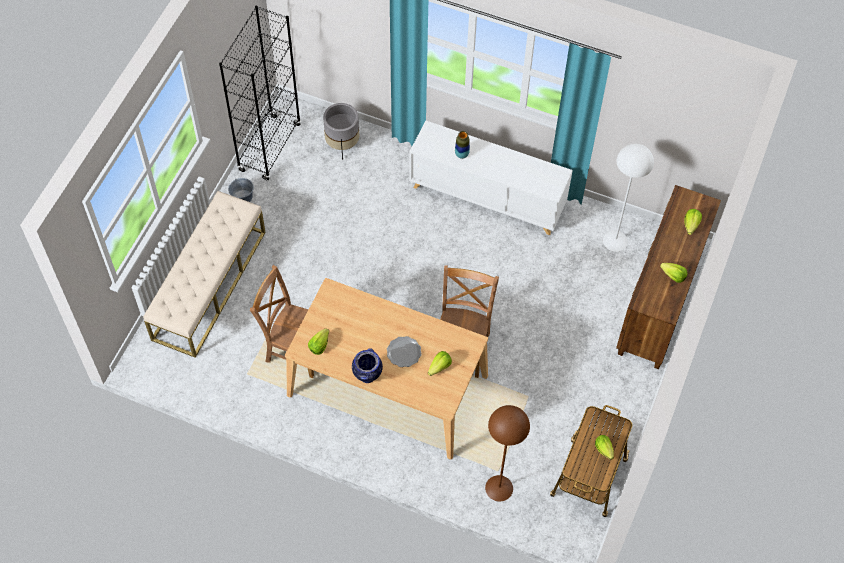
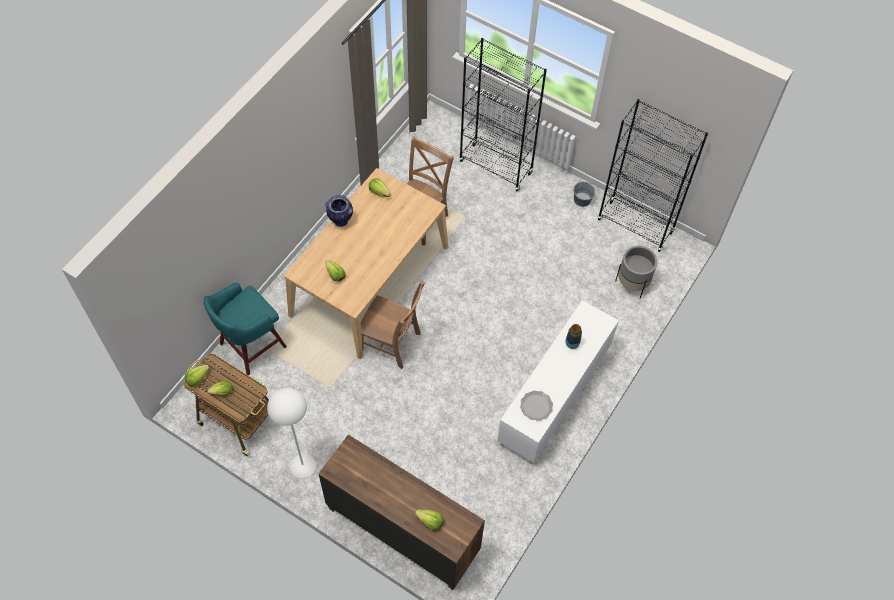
camera: 100 degrees right, 0 degrees up
beige bench [143,191,266,358] -> black bookcase [459,38,547,191]
plate [387,336,421,367] -> plate moved to [520,390,553,421]
brown floor lamp [485,405,530,502] -> turquoise stool [204,282,287,375]
white floor lamp [603,144,654,252] -> white floor lamp moved to [267,388,316,478]
lettuce [660,263,688,283] -> lettuce moved to [185,365,210,387]

